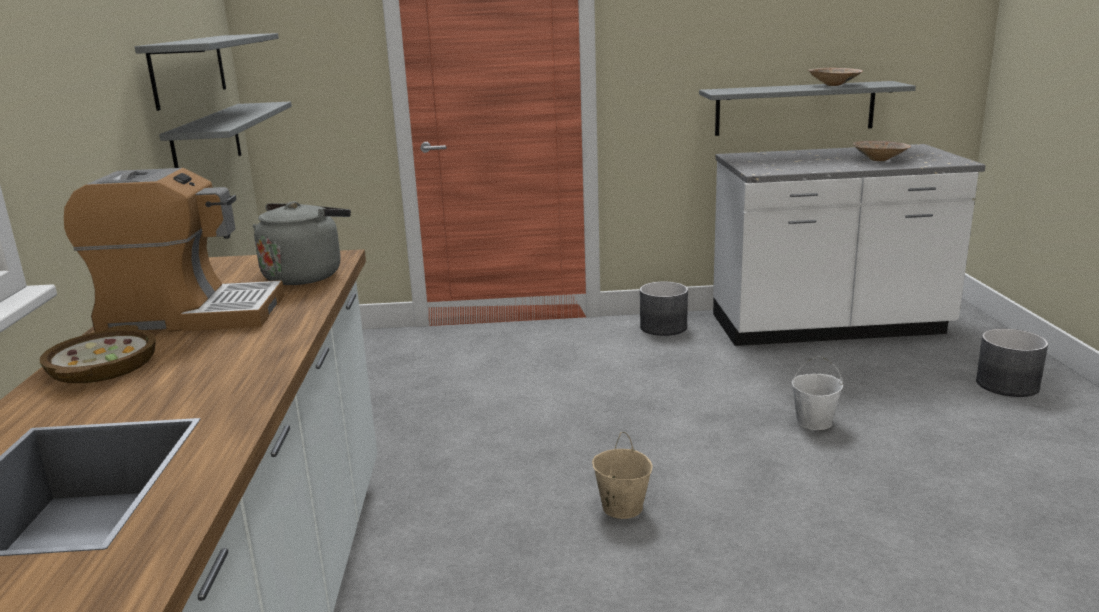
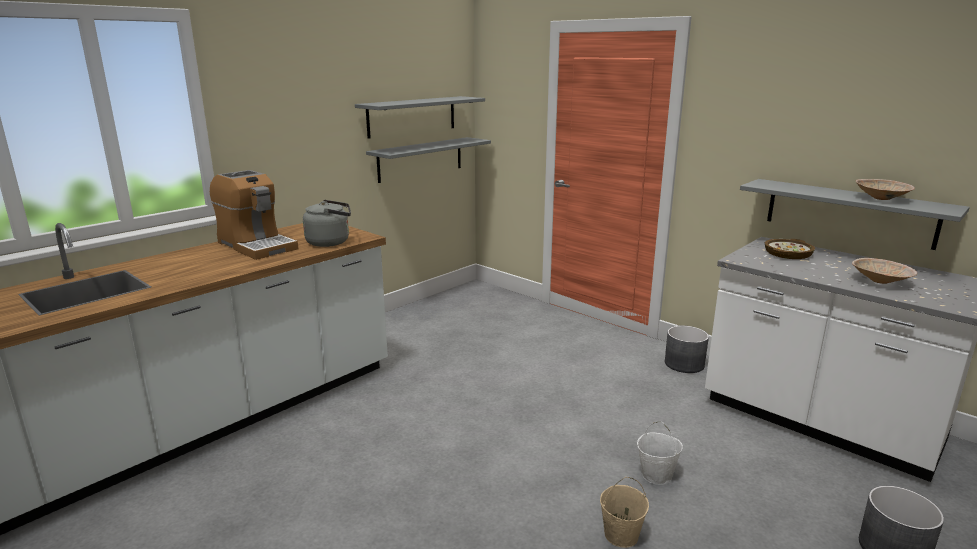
camera: 45 degrees right, 0 degrees up
bowl [40,325,156,383] -> bowl moved to [765,239,815,259]
beige bucket [592,432,653,519] -> beige bucket moved to [600,477,649,548]

